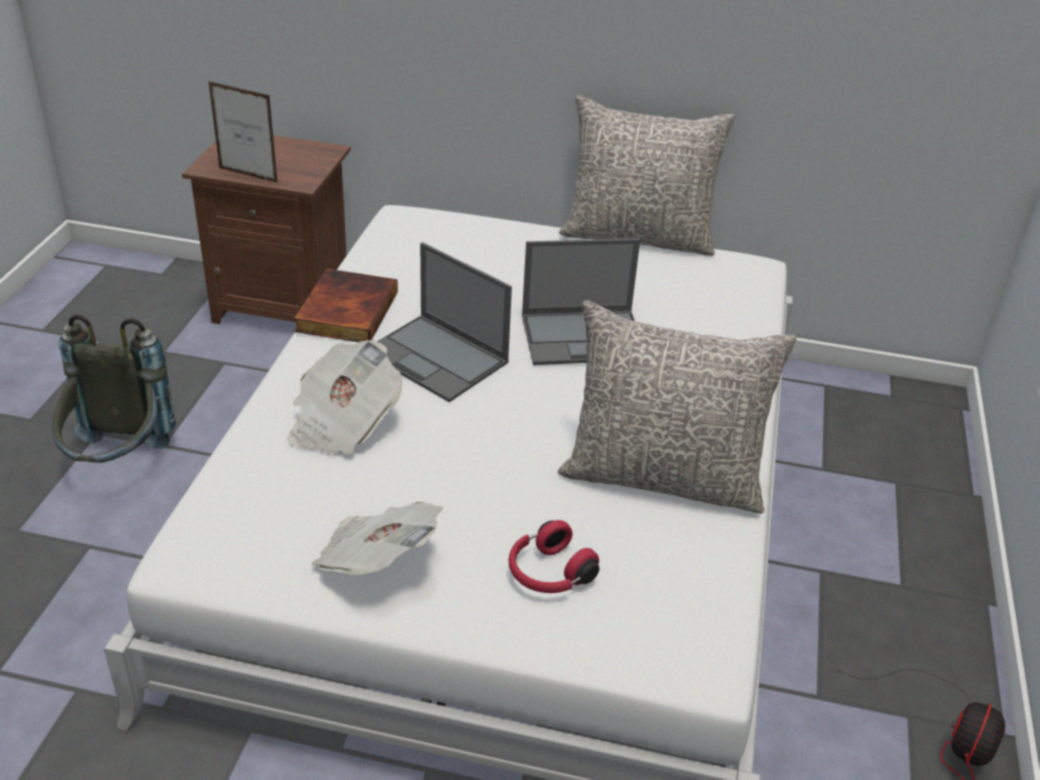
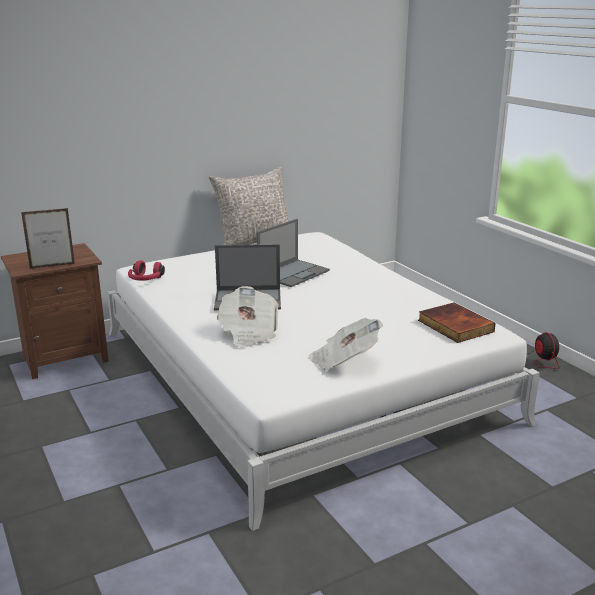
camera: 40 degrees left, 15 degrees down
grey backpack [52,314,176,463] -> none
book [294,269,398,342] -> book moved to [418,302,496,343]
red headphones [509,520,599,593] -> red headphones moved to [128,260,165,281]
grey pillow [558,300,796,514] -> none

